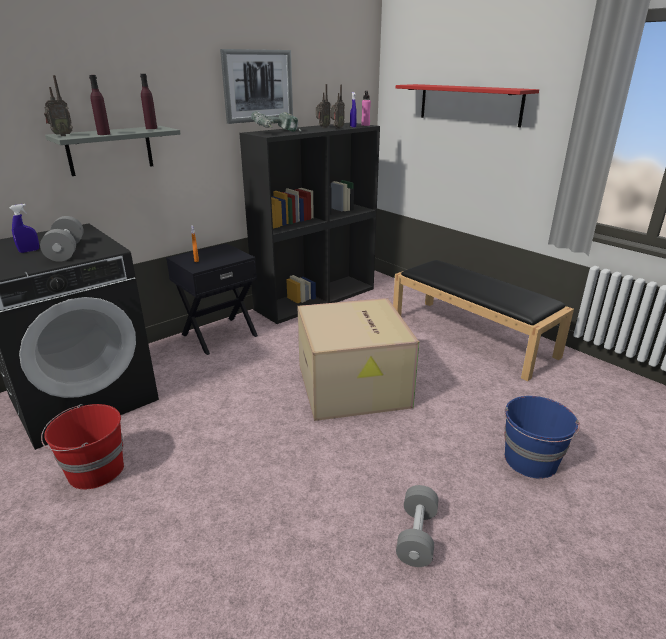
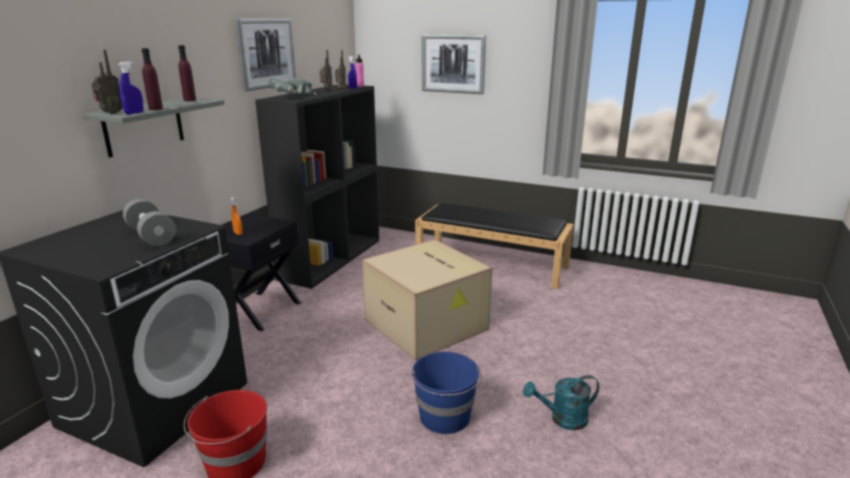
camera: 25 degrees left, 5 degrees down
blue spray bottle [10,204,39,253] -> blue spray bottle moved to [118,61,143,115]
red shelf [396,84,539,127] -> picture [422,34,486,94]
grey dumbbell [396,485,438,567] -> turquoise watering can [523,375,599,430]
blue bucket [504,396,580,478] -> blue bucket moved to [411,351,481,434]

